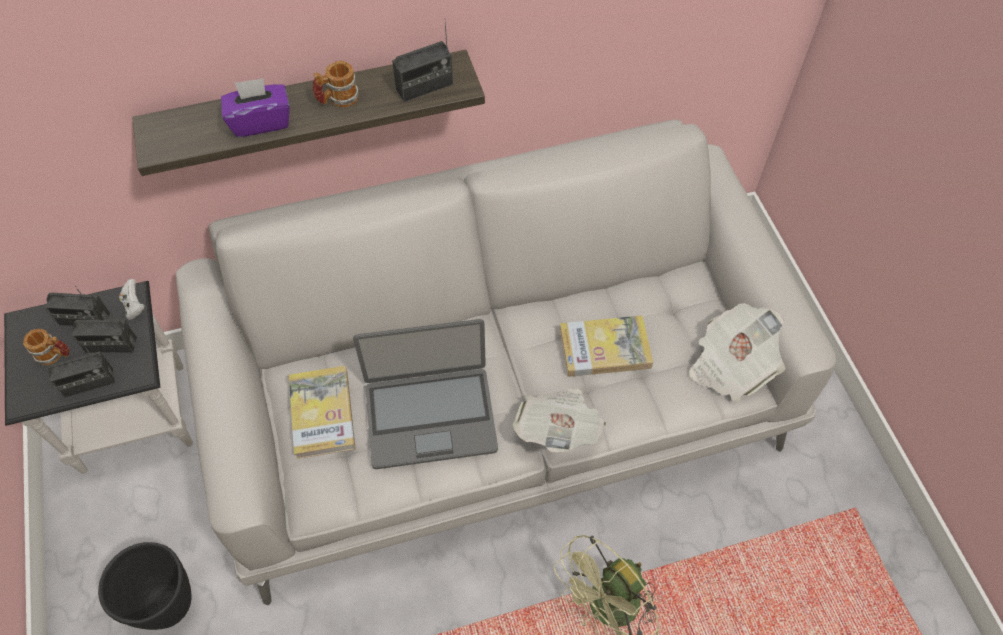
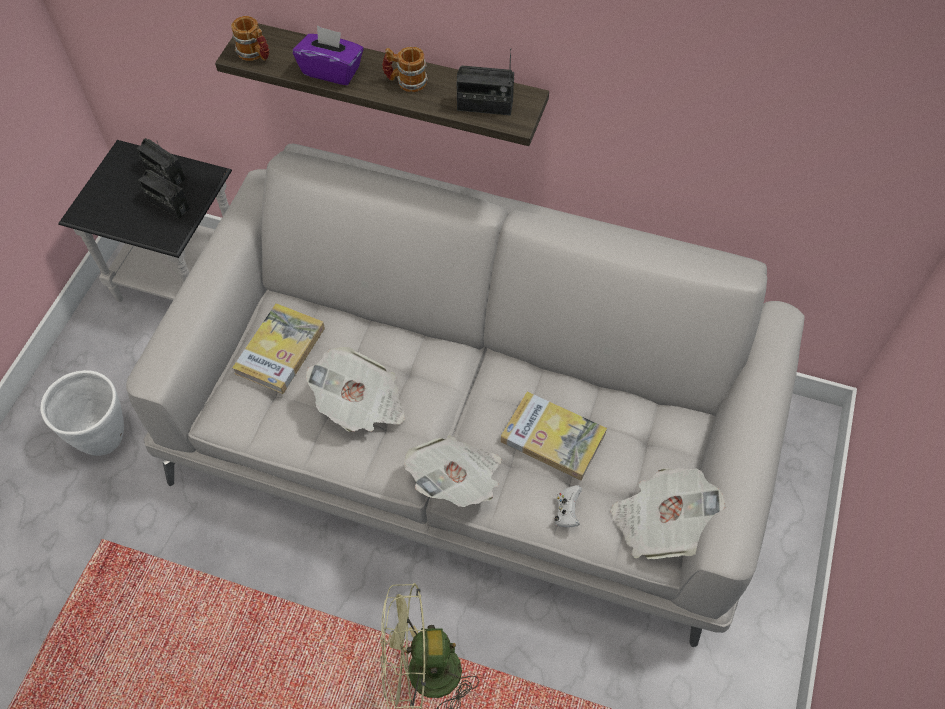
camera: 35 degrees right, 0 degrees up
mug [23,329,70,365] -> mug moved to [231,16,269,61]
radio [48,345,115,398] -> none
black planter [98,542,192,630] -> white planter [41,370,124,456]
white game controller [119,279,145,320] -> white game controller moved to [554,485,582,527]
laptop [353,319,498,469] -> newspaper [306,347,405,432]

